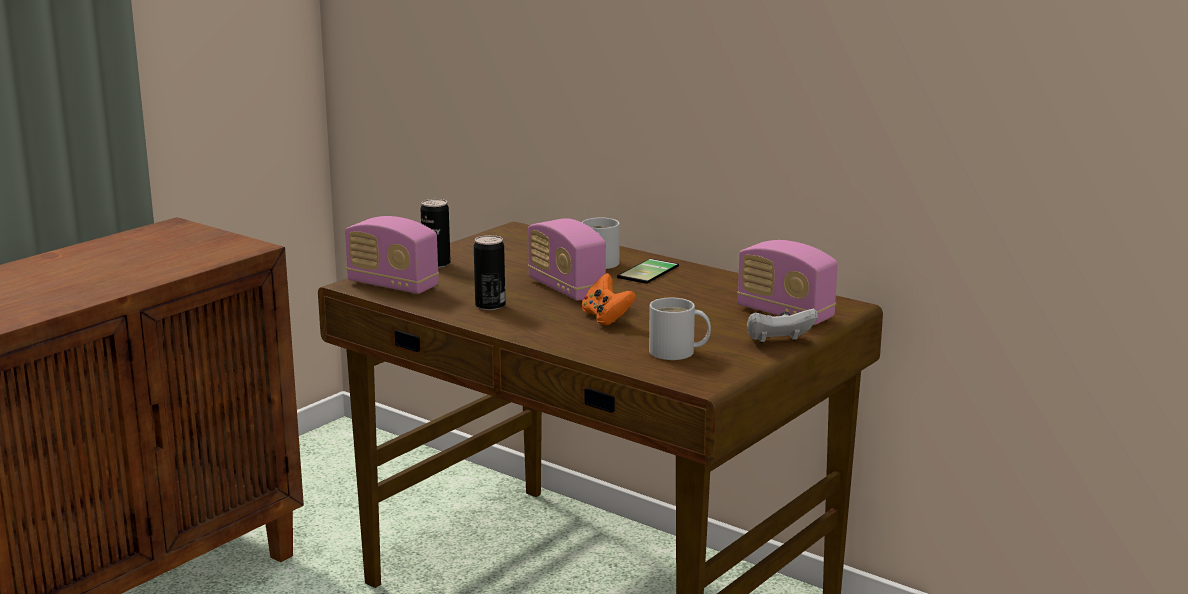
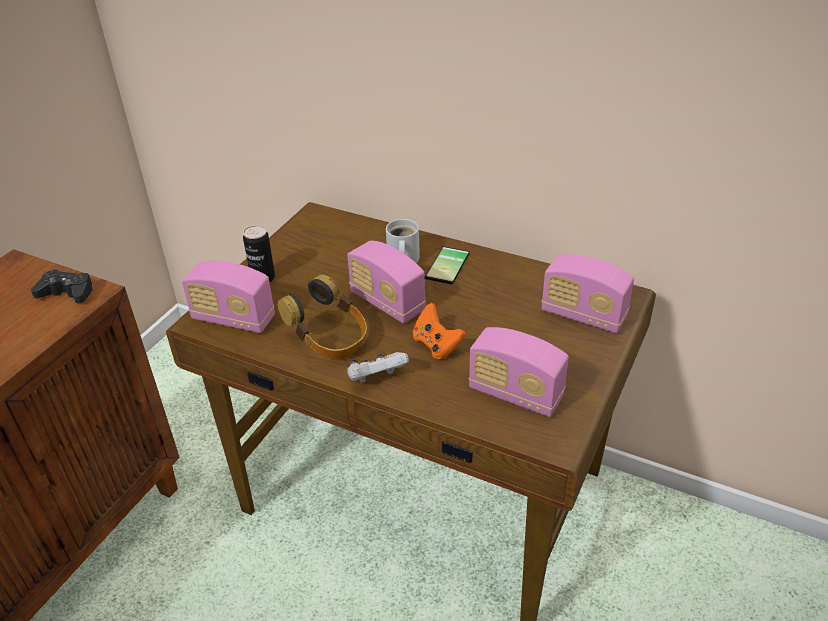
camera: 10 degrees left, 20 degrees up
can [474,235,505,310] -> headphones [278,274,367,360]
white mug [649,298,711,360] -> radio [469,327,569,417]
white game controller [747,308,818,343] -> white game controller moved to [347,352,409,383]
none -> black game controller [31,270,93,303]

